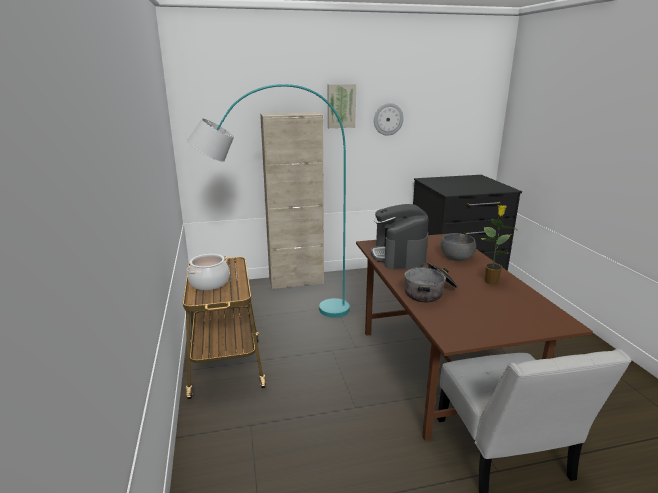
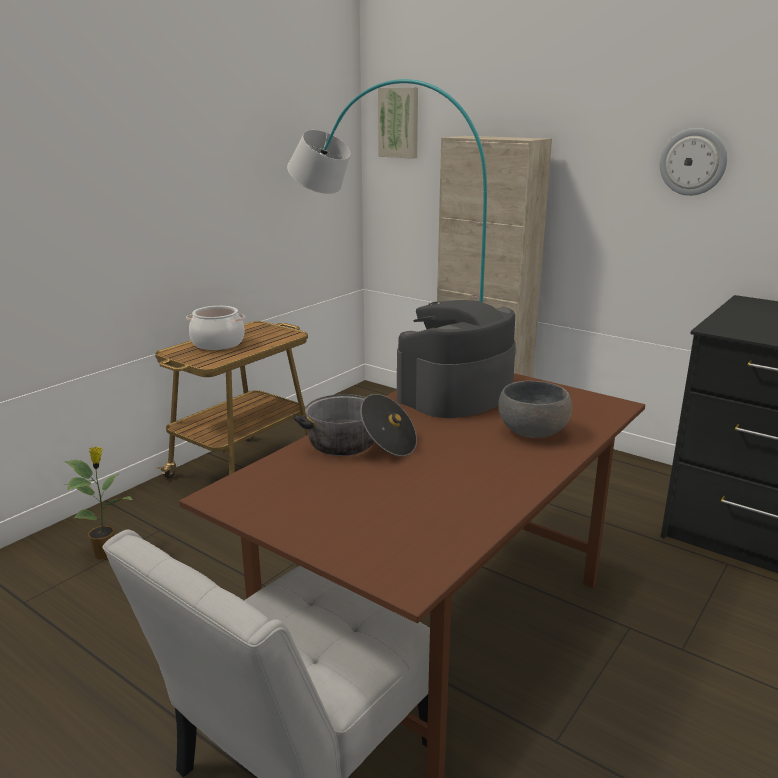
camera: 50 degrees right, 0 degrees up
picture [328,84,356,128] -> picture moved to [378,87,418,159]
potted plant [481,205,518,285] -> potted plant moved to [65,447,132,559]

